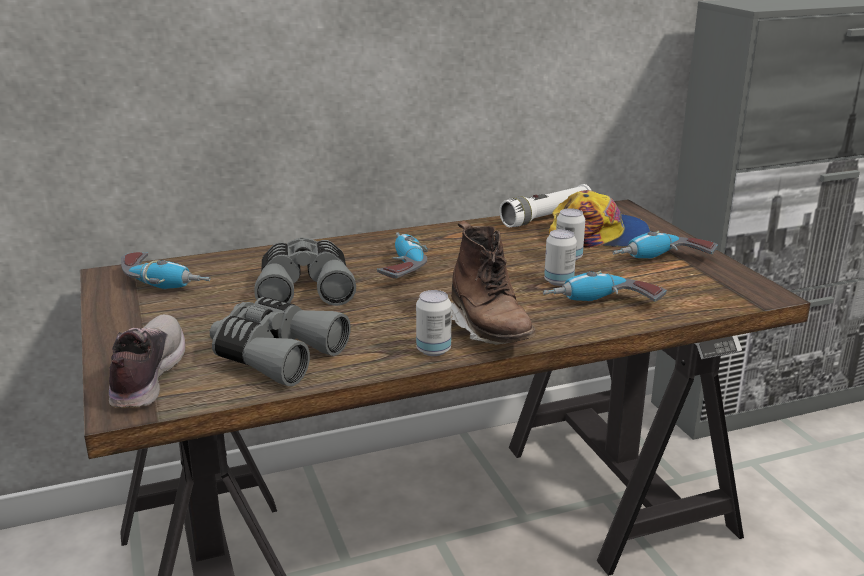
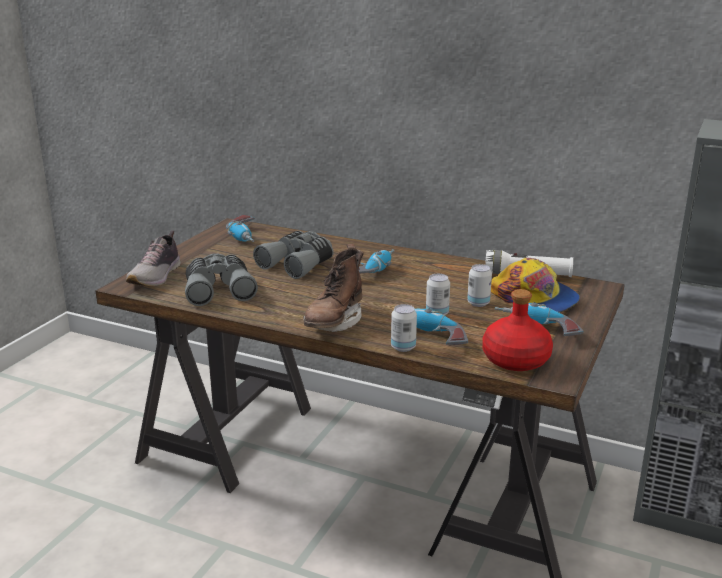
camera: 45 degrees right, 0 degrees up
shoe [109,314,185,408] -> shoe turned 150 degrees clockwise [126,231,181,287]
can [416,290,452,356] -> can moved to [391,304,417,352]
none -> red bottle [482,289,553,371]

